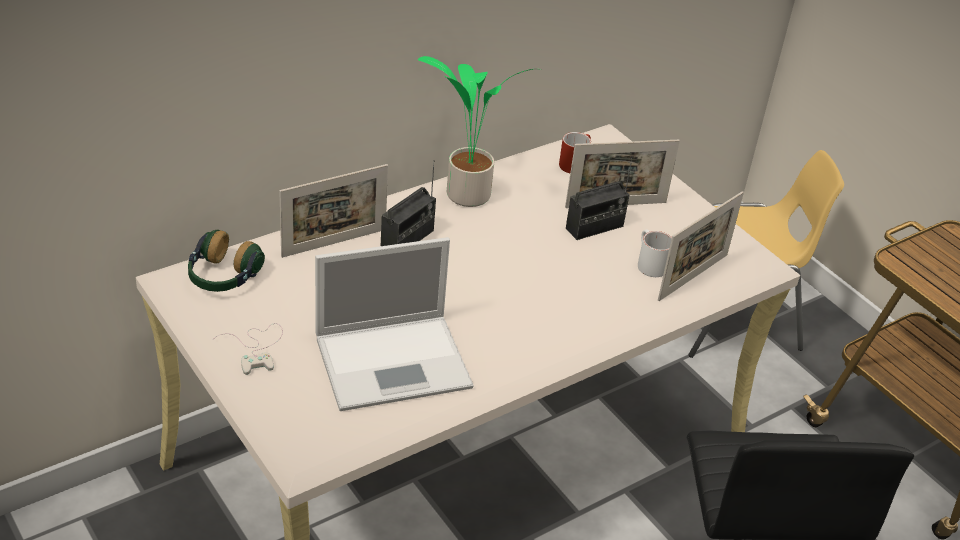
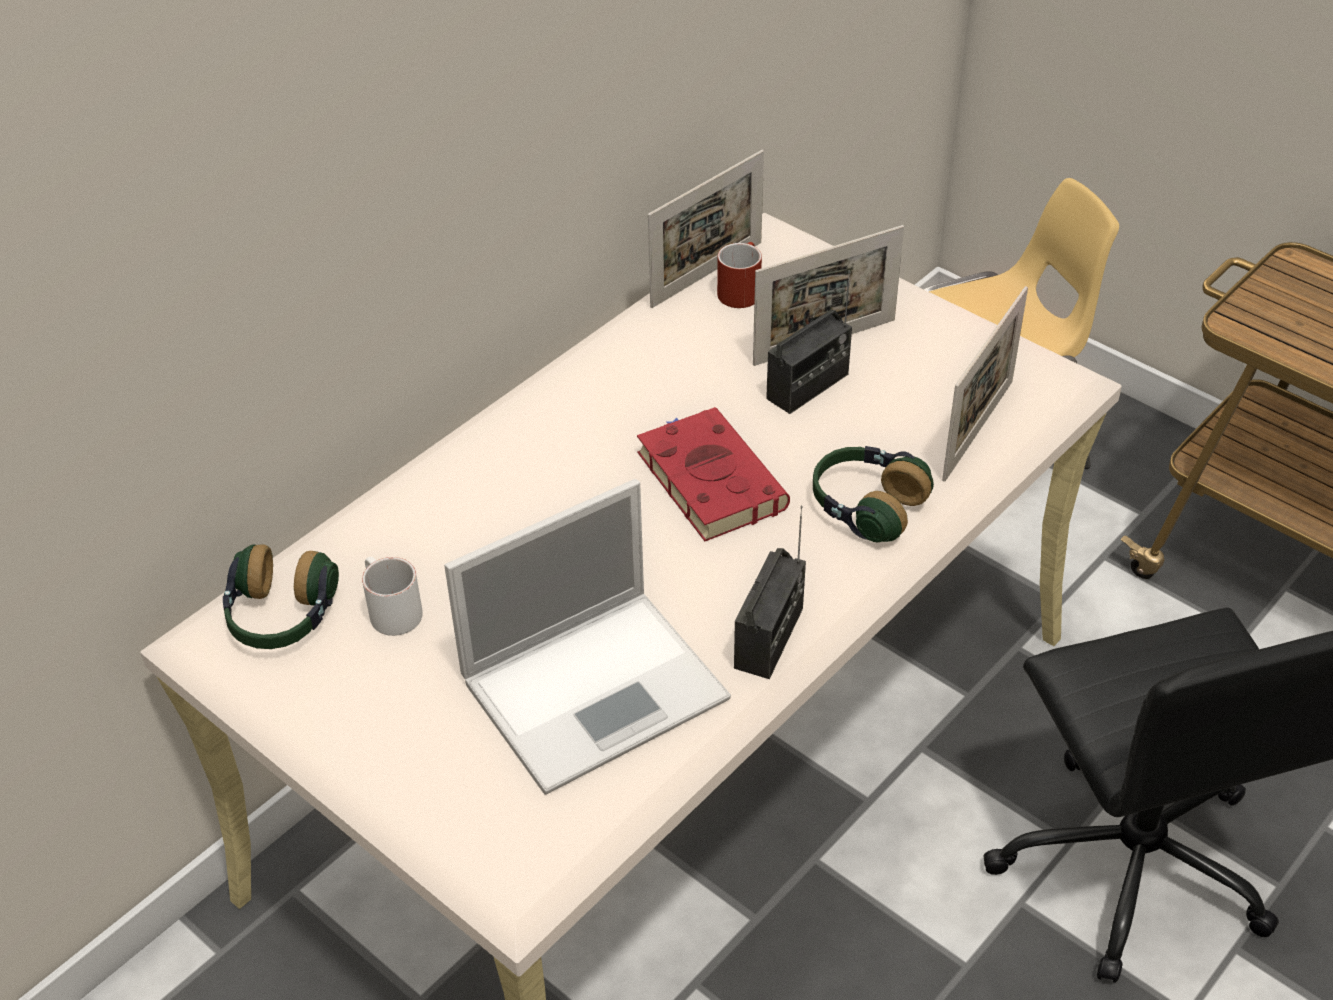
camera: 10 degrees left, 5 degrees up
white game controller [212,323,283,375] -> none
picture frame [279,164,388,258] -> picture frame moved to [648,150,764,308]
radio [381,160,436,246] -> radio moved to [734,506,806,679]
potted plant [418,56,542,207] -> none
white mug [638,230,672,277] -> white mug moved to [362,557,423,636]
none -> red book [637,407,790,541]
none -> headphones [813,446,934,543]

